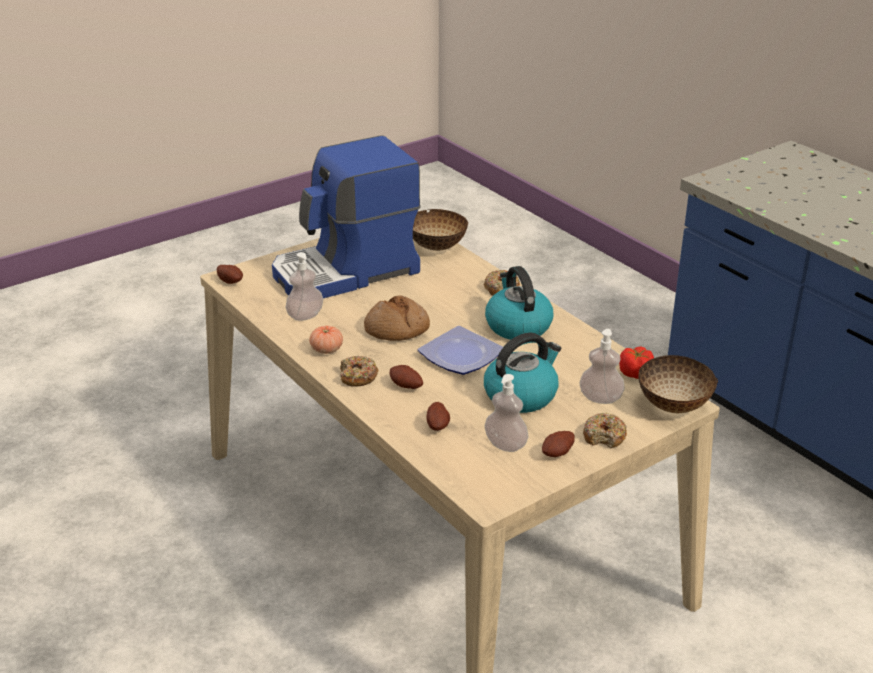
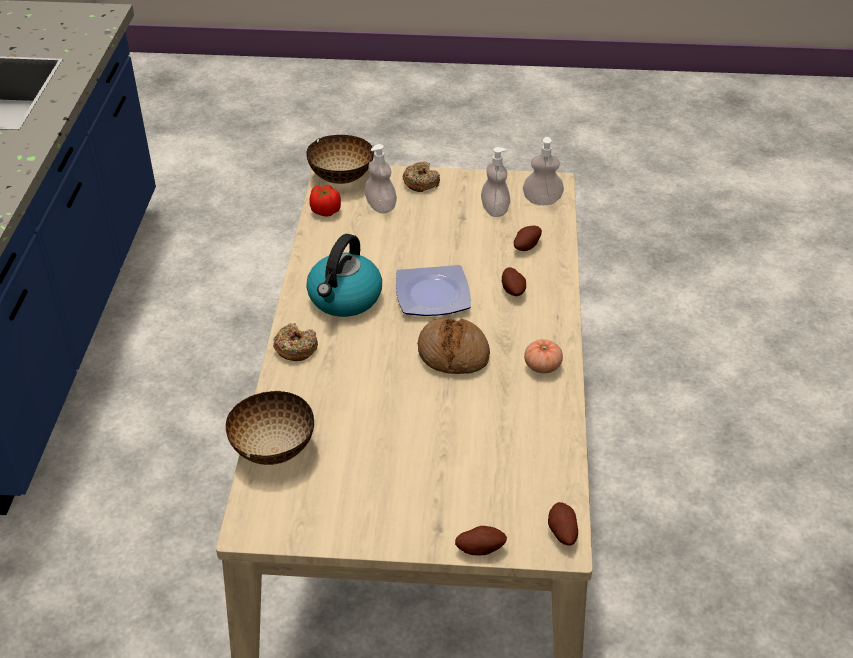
camera: 140 degrees left, 10 degrees up
coffee machine [272,135,421,298] -> none
soap dispenser [285,252,323,321] -> soap dispenser moved to [523,137,564,205]
donut [340,356,378,387] -> none
kettle [484,332,562,413] -> none
potato [542,431,575,457] -> potato moved to [455,526,507,556]

